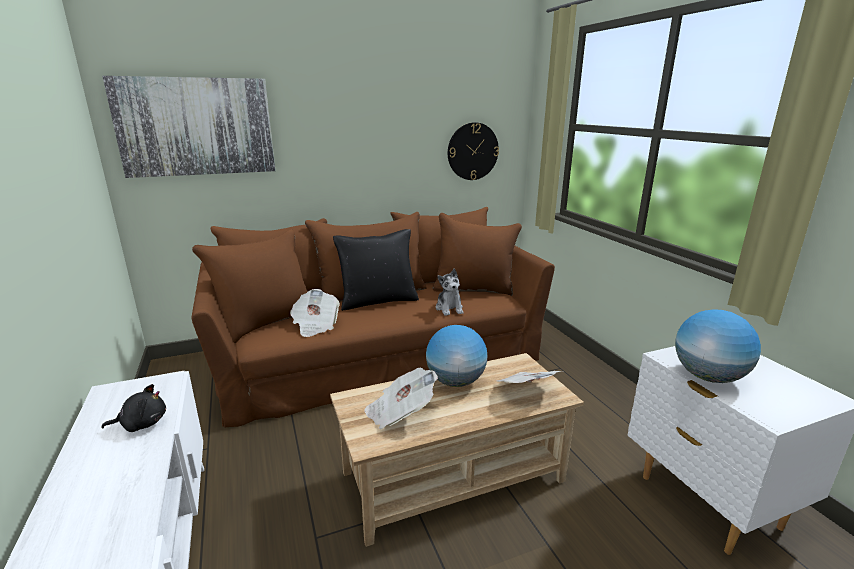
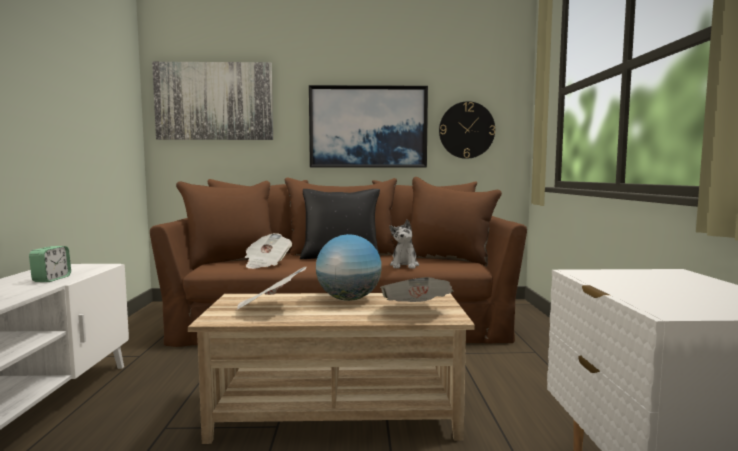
camera: 20 degrees right, 15 degrees down
black plush toy [101,384,166,432] -> alarm clock [29,246,71,282]
globe [675,309,761,383] -> none
none -> picture [309,85,428,167]

